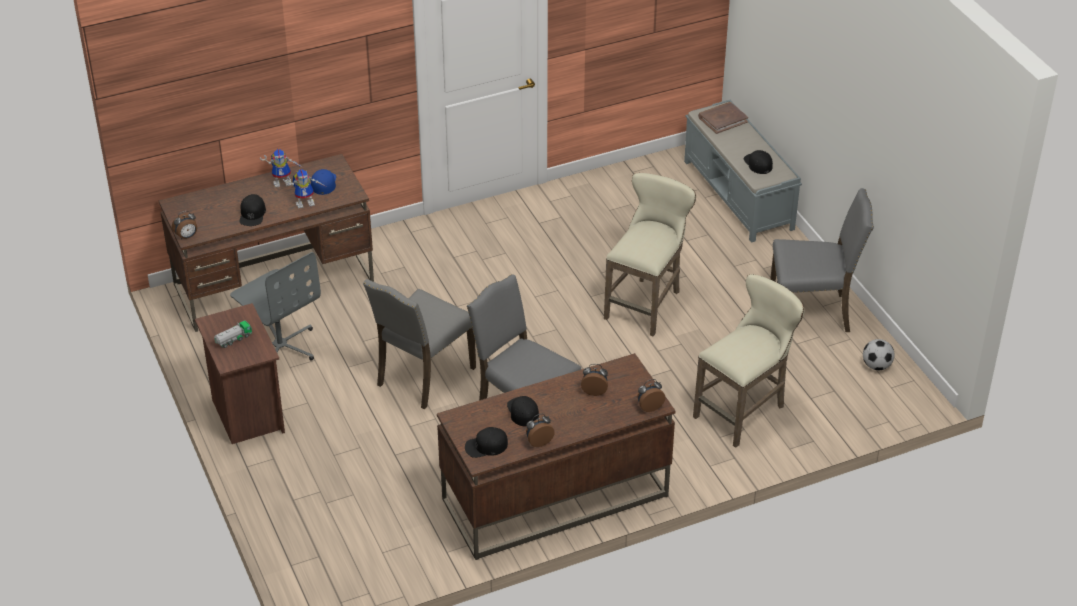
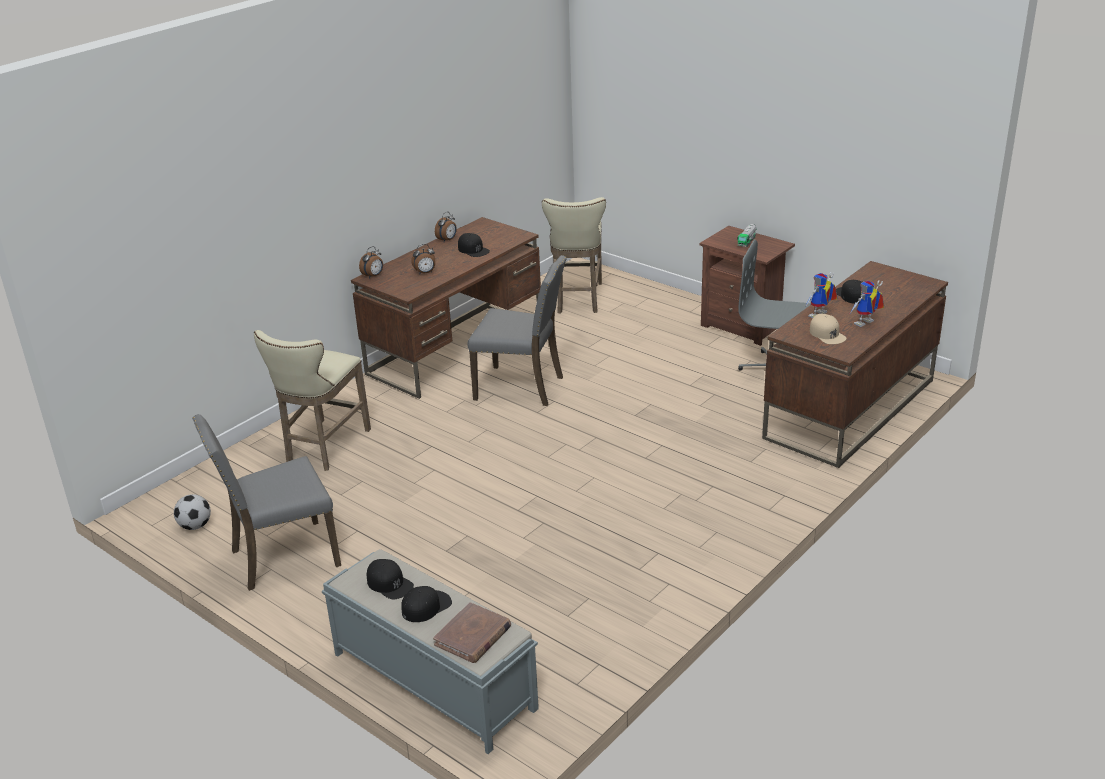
camera: 155 degrees right, 10 degrees down
alarm clock [172,211,197,240] -> none
blue cap [311,169,336,195] -> beige cap [810,314,847,344]
grey chair [363,279,476,409] -> none
black cap [465,427,508,458] -> black cap moved to [401,586,452,622]
beige stool [604,173,696,336] -> beige stool moved to [542,197,606,314]

